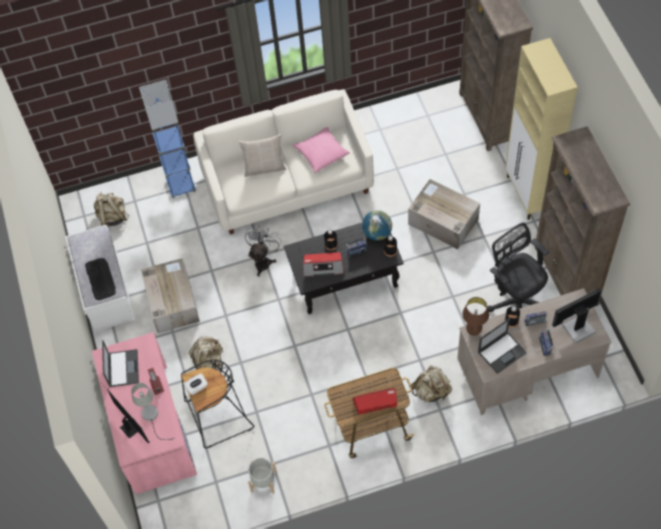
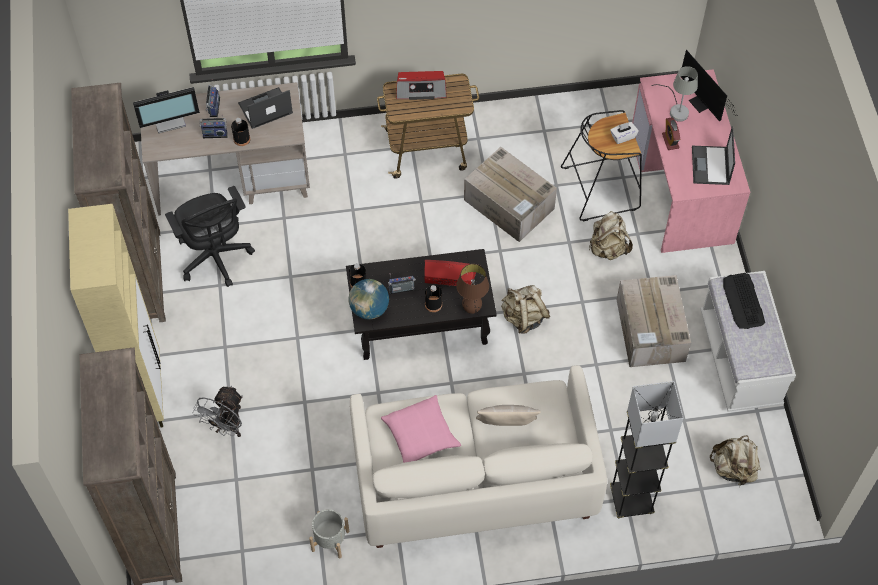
camera: 175 degrees left, 0 degrees up
blue floor lamp [139,80,196,198] -> grey floor lamp [610,381,683,518]
grey fan [245,225,281,277] -> grey fan moved to [192,386,243,437]
grey planter [248,458,277,494] -> grey planter moved to [309,509,349,558]
cardboard box [408,179,480,249] -> cardboard box moved to [464,147,557,242]
beige backpack [411,365,452,402] -> beige backpack moved to [501,285,550,334]
brown table lamp [462,297,489,336] -> brown table lamp moved to [456,264,489,314]

